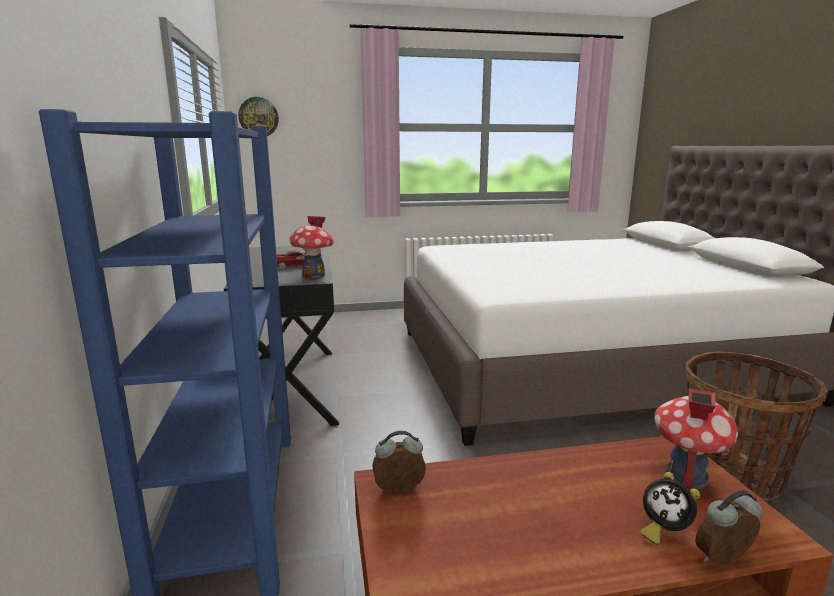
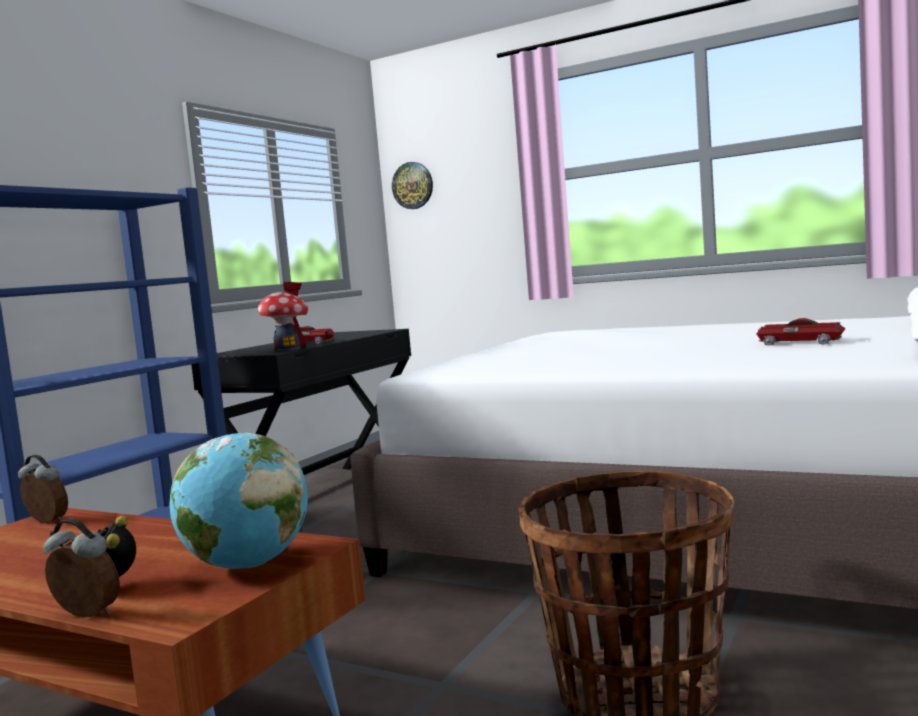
camera: 40 degrees right, 10 degrees down
toy house [654,389,738,490] -> globe [169,433,308,569]
none -> toy car [756,318,846,345]

